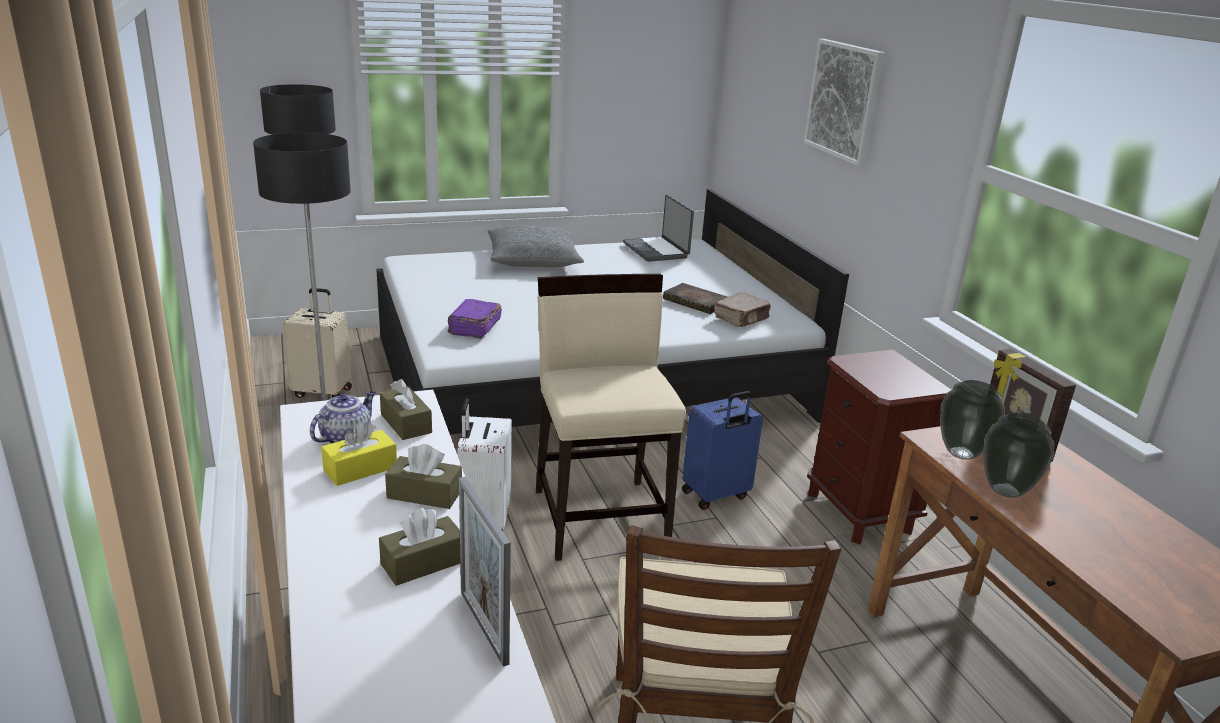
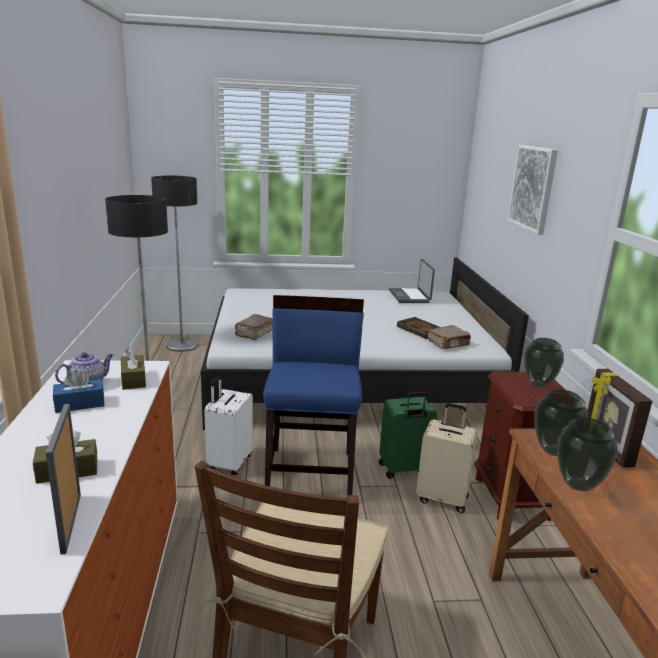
camera: 15 degrees right, 5 degrees down
beige suitcase [282,288,352,398] -> beige suitcase moved to [416,403,477,513]
yellow tissue box [321,422,397,486] -> blue tissue box [53,370,105,413]
brown tissue box [385,444,462,509] -> none
purple book [448,299,502,339] -> brown book [235,314,273,340]
grey pillow [488,226,584,267] -> none
beige chair [536,274,686,561] -> blue chair [263,295,364,495]
blue suitcase [682,391,763,510] -> green suitcase [379,392,437,479]
none -> vase [524,338,564,387]

